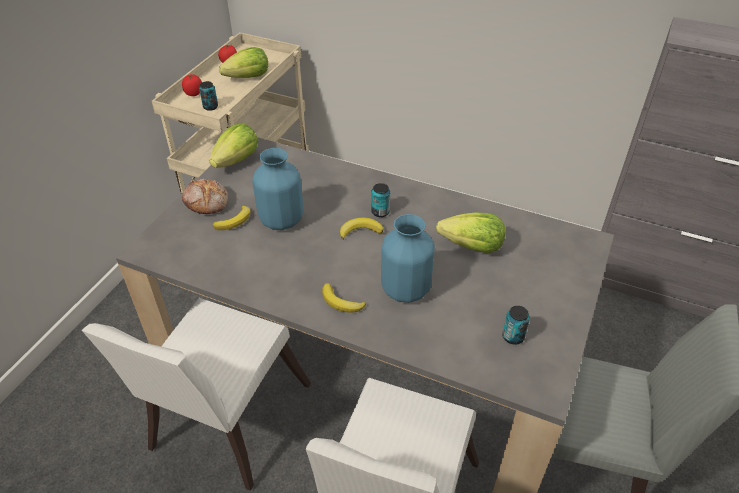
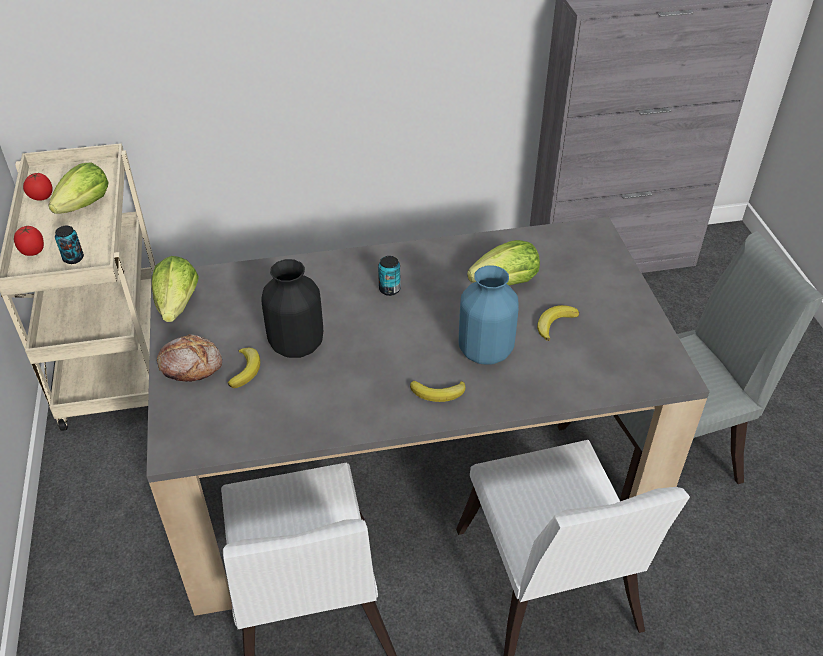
camera: 35 degrees left, 0 degrees up
blue vase [252,148,303,230] -> black vase [262,259,323,358]
banana [340,218,383,240] -> banana moved to [537,305,579,341]
can [502,306,530,345] -> none

